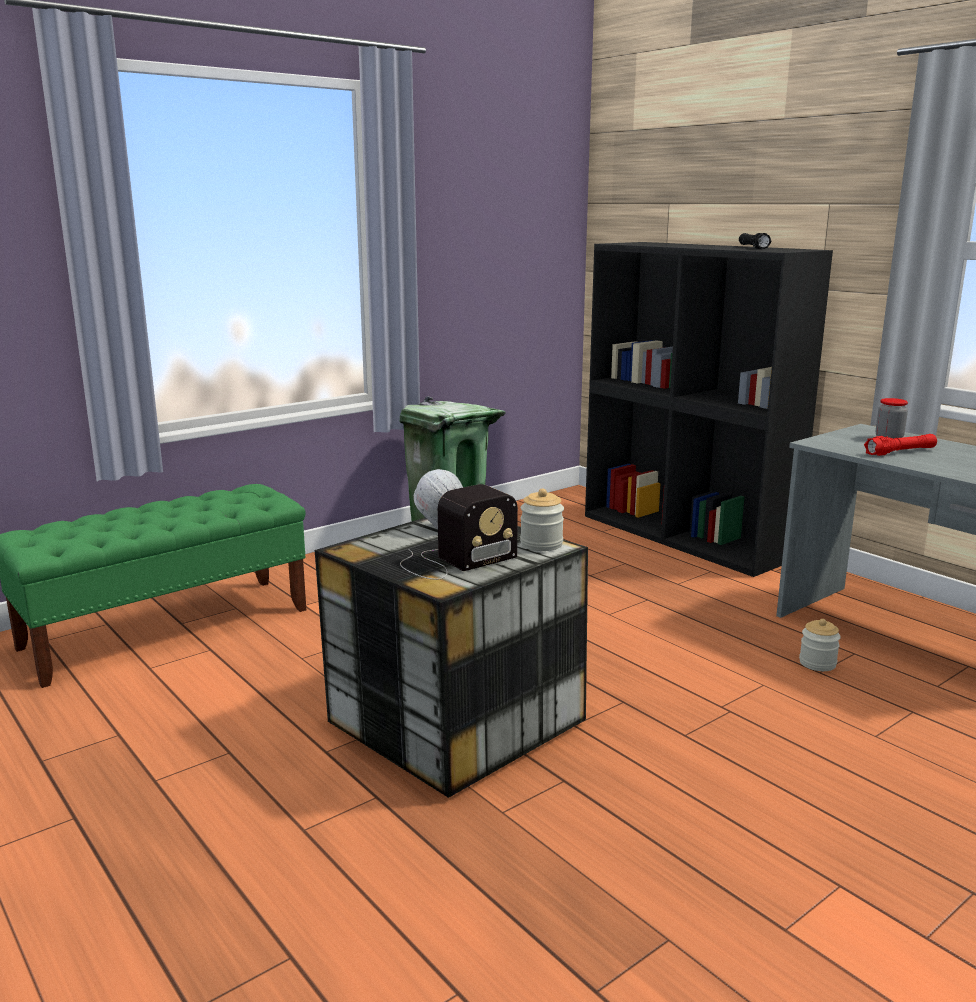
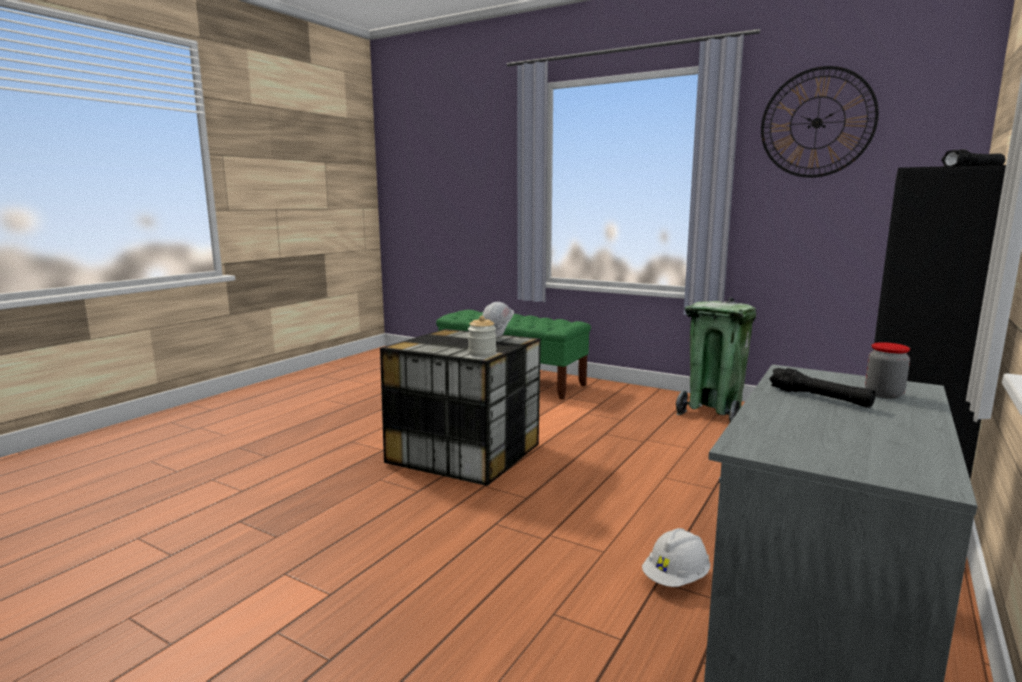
camera: 70 degrees right, 5 degrees down
radio [400,484,518,580] -> none
jar [799,619,841,671] -> white hard hat [642,528,710,587]
red flashlight [864,434,937,456] -> black flashlight [770,368,875,408]
none -> wall clock [761,66,879,178]

